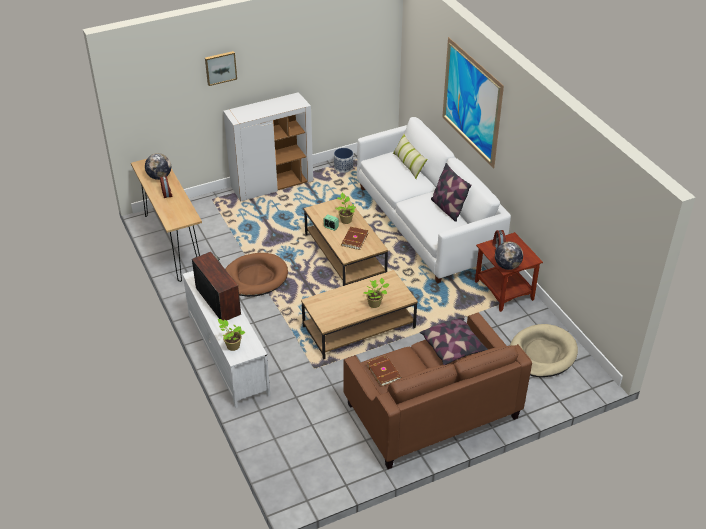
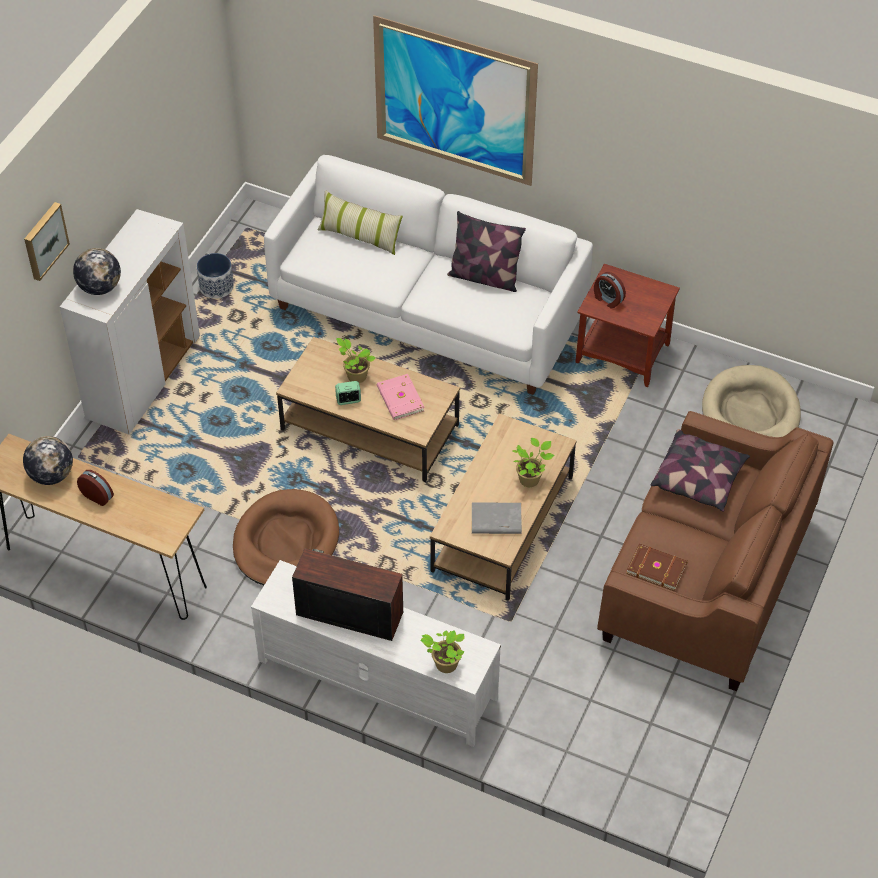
camera: 40 degrees left, 10 degrees up
brown book [341,227,369,250] -> pink book [377,374,425,420]
globe [495,242,523,270] -> globe moved to [73,248,121,295]
none -> grey book [472,502,522,534]

